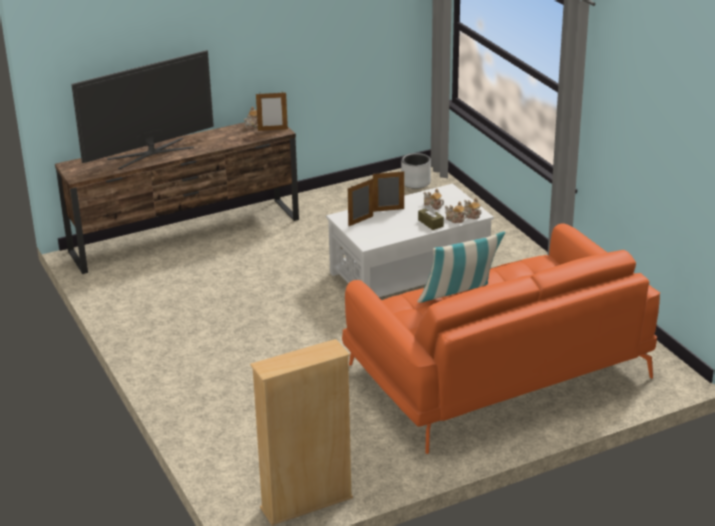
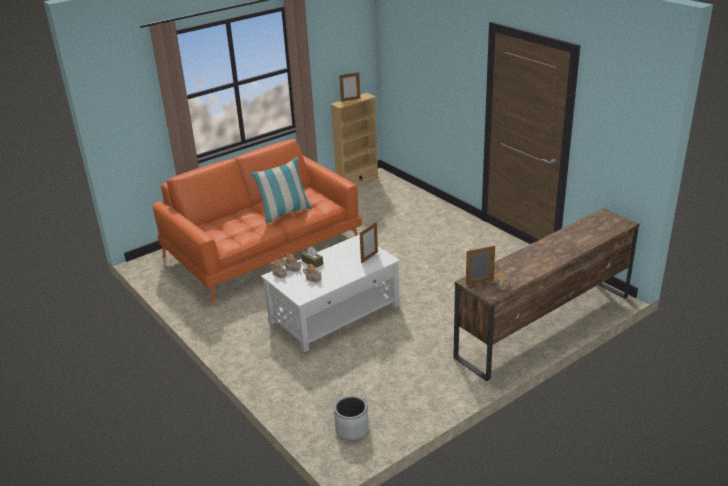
camera: 170 degrees right, 0 degrees up
television [71,50,214,169] -> none
picture frame [373,171,404,212] -> picture frame moved to [339,72,360,102]

